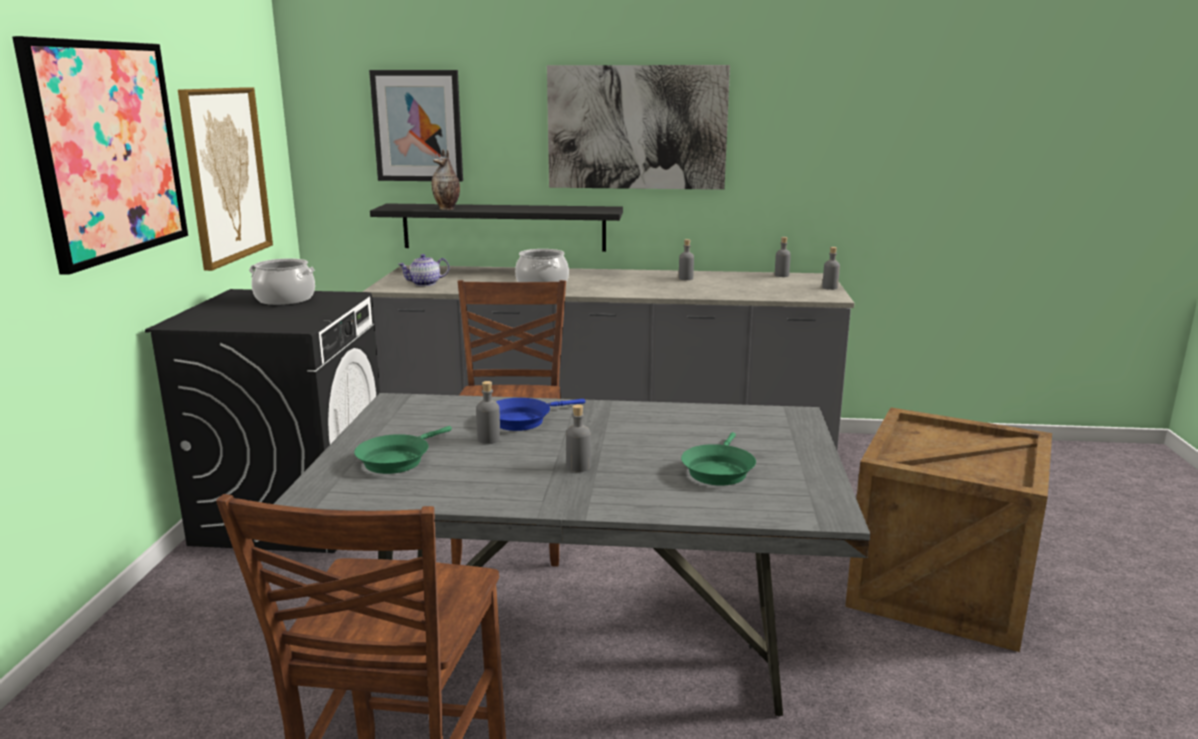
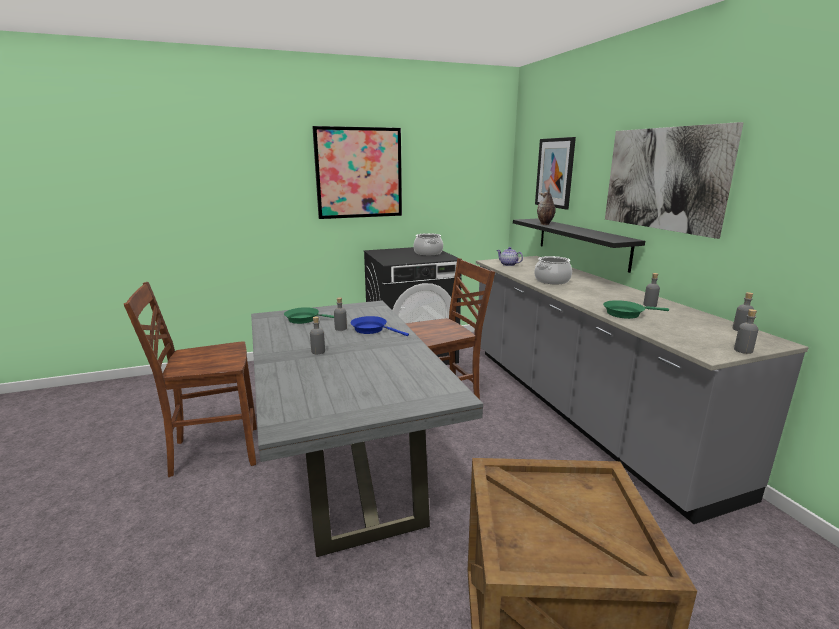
camera: 65 degrees right, 0 degrees up
picture [178,87,273,271] -> none
green frying pan [681,432,756,485] -> green frying pan moved to [603,300,669,319]

